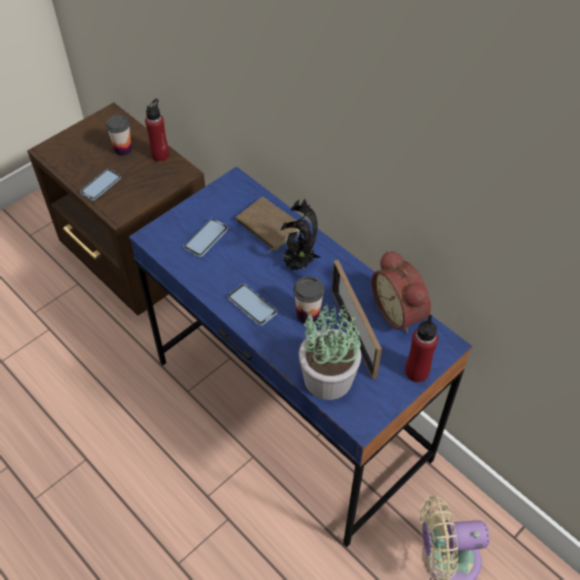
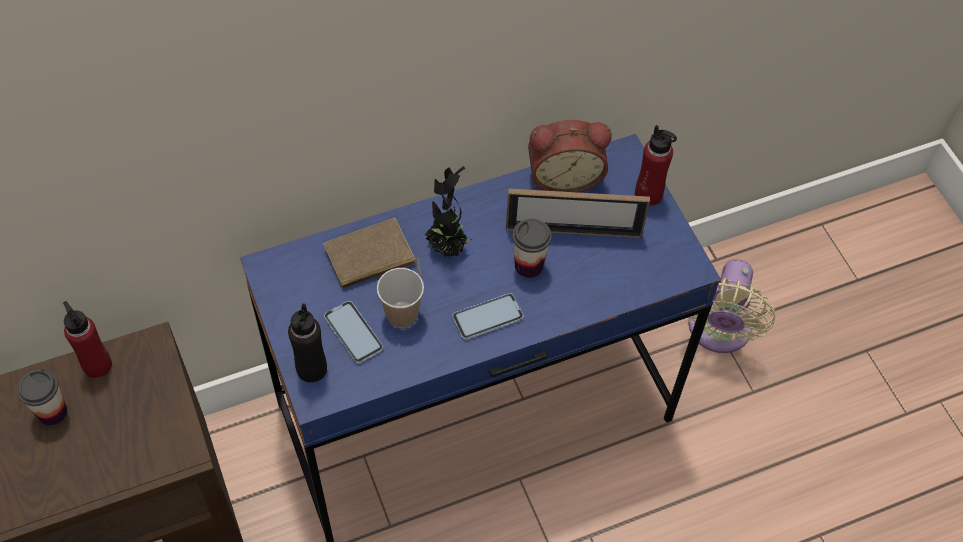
camera: 70 degrees left, 5 degrees up
phone [80,169,121,200] -> none
potted plant [299,302,361,400] -> none
none -> black bottle [288,303,327,383]
none -> cup [377,268,424,328]

